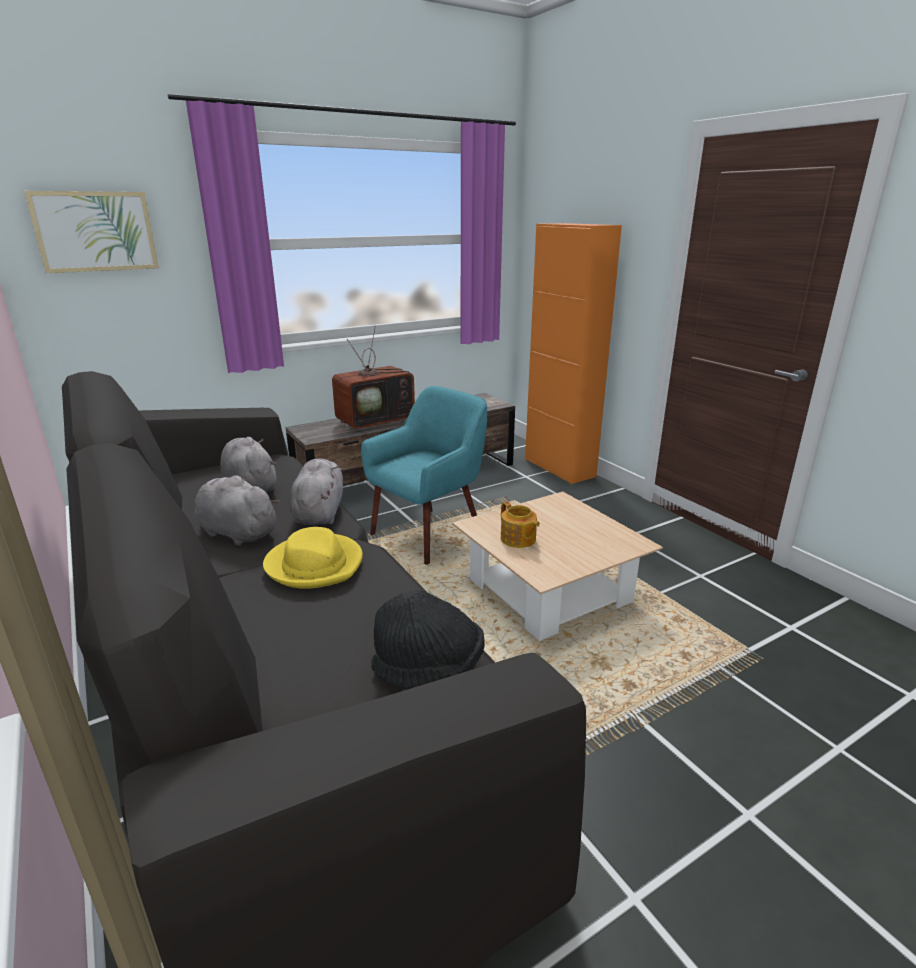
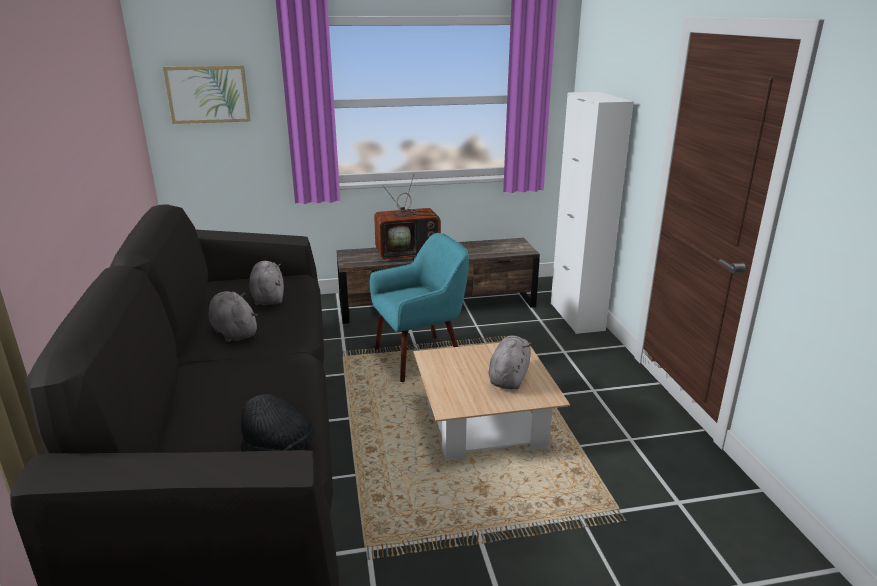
camera: 20 degrees right, 0 degrees up
yellow hat [263,527,363,589] -> none
grey plush toy [290,459,343,525] -> grey plush toy moved to [488,335,531,389]
teapot [501,501,540,548] -> none
orange cabinet [525,223,622,484] -> white cabinet [551,92,634,334]

